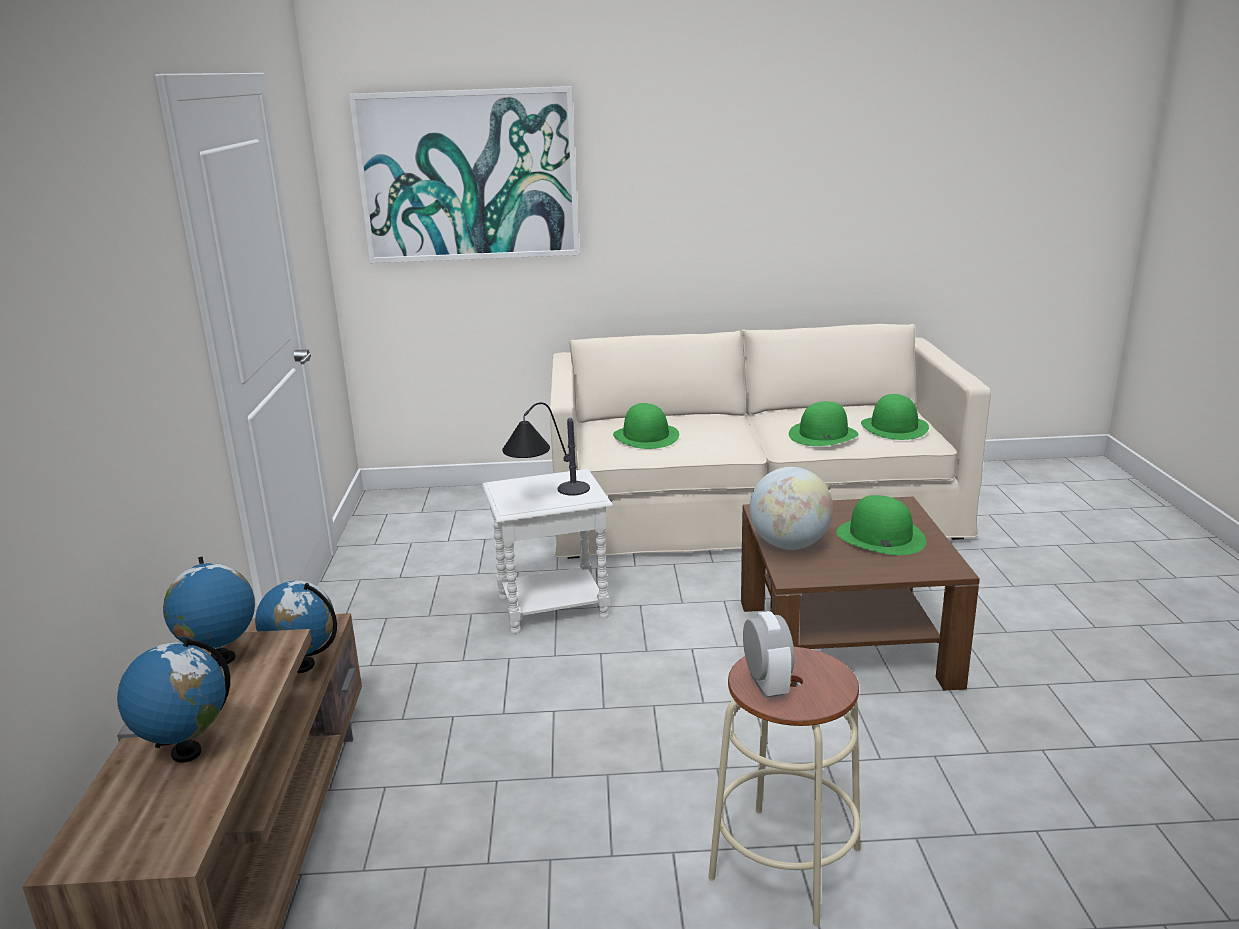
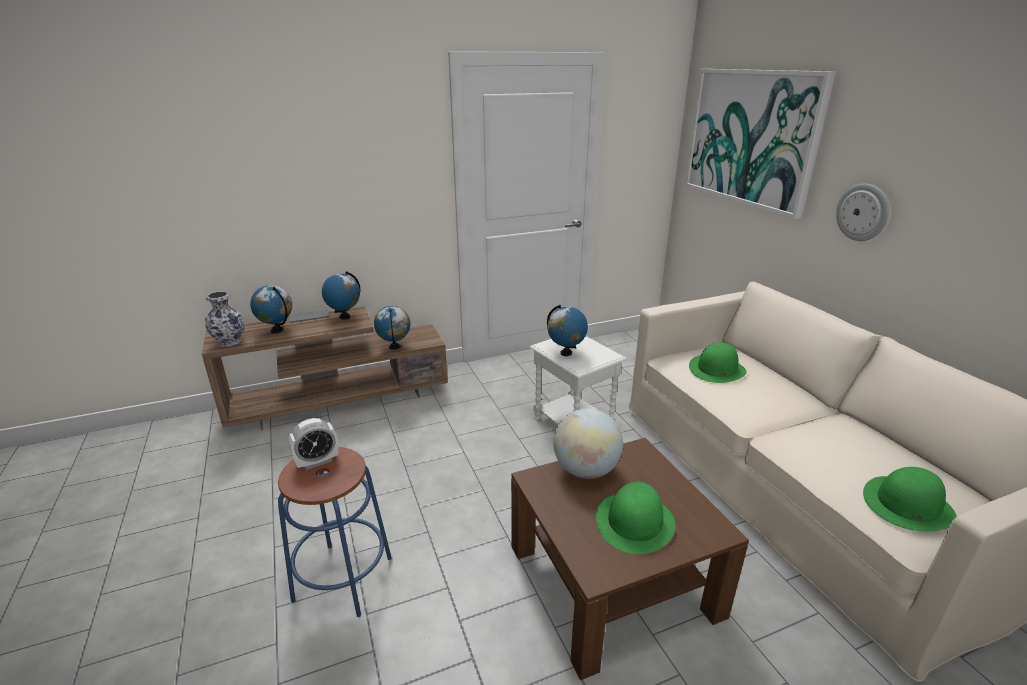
camera: 70 degrees right, 5 degrees up
table lamp [502,402,590,496] -> globe [547,305,588,356]
beige stool [708,647,860,926] -> blue stool [278,447,392,617]
green hat [789,401,859,446] -> none
none -> vase [205,291,245,347]
none -> wall clock [836,183,889,241]

